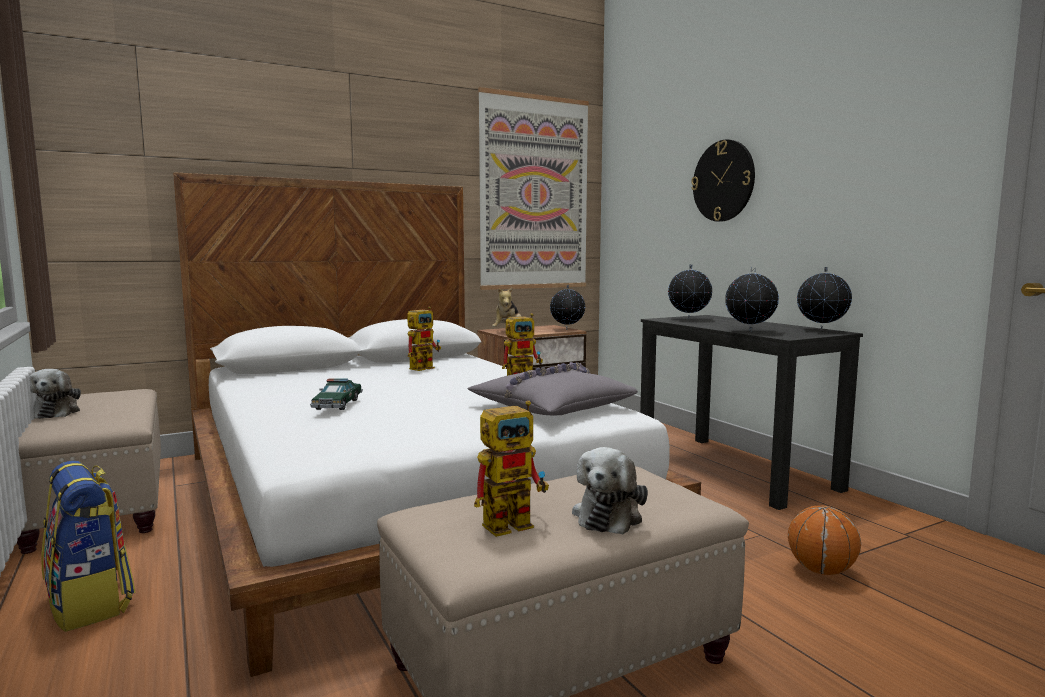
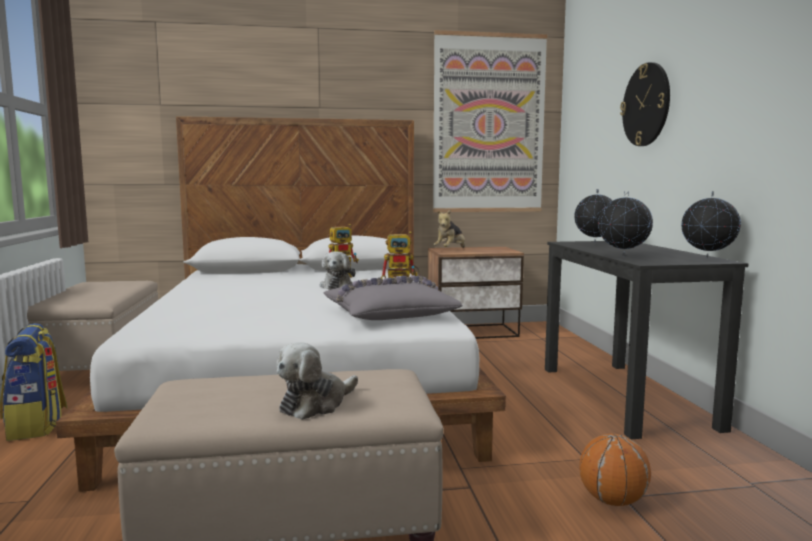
camera: 20 degrees right, 0 degrees up
plush toy [29,369,81,419] -> plush toy moved to [320,251,356,290]
toy car [310,378,363,410] -> none
toy robot [474,401,549,537] -> none
globe [550,285,585,330] -> none

